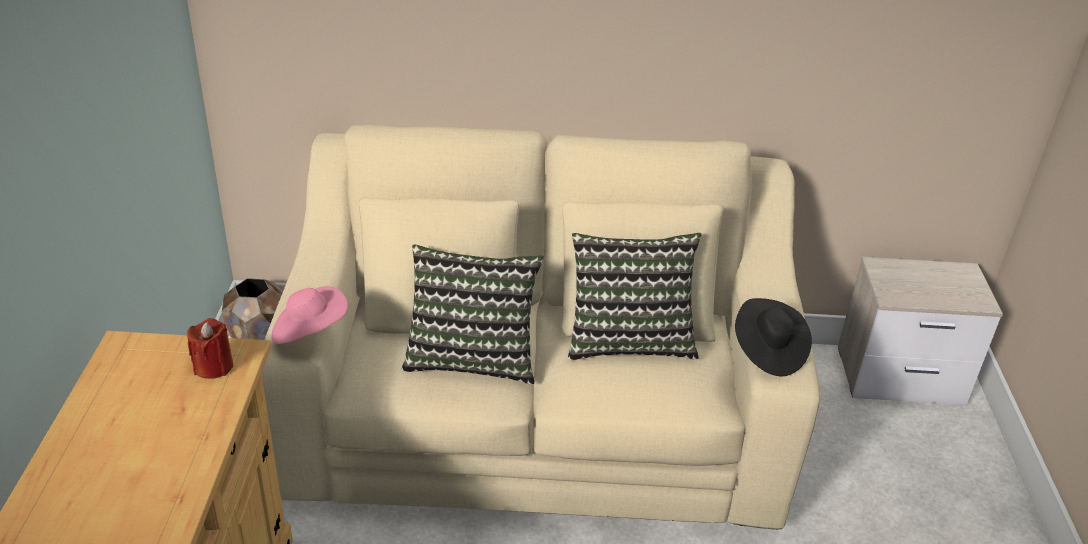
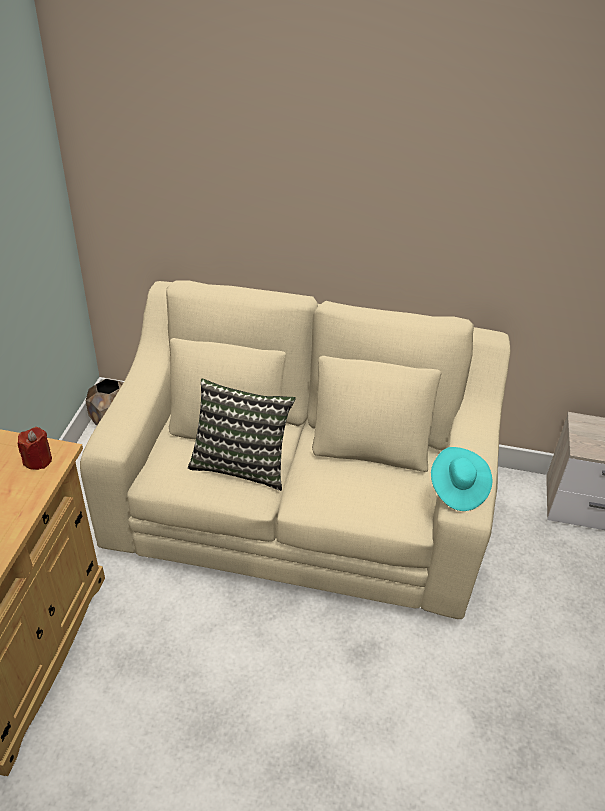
camera: 10 degrees right, 5 degrees up
pink hat [272,286,348,344] -> none
pillow [568,233,701,360] -> none
black hat [735,298,812,376] -> turquoise hat [431,447,492,511]

